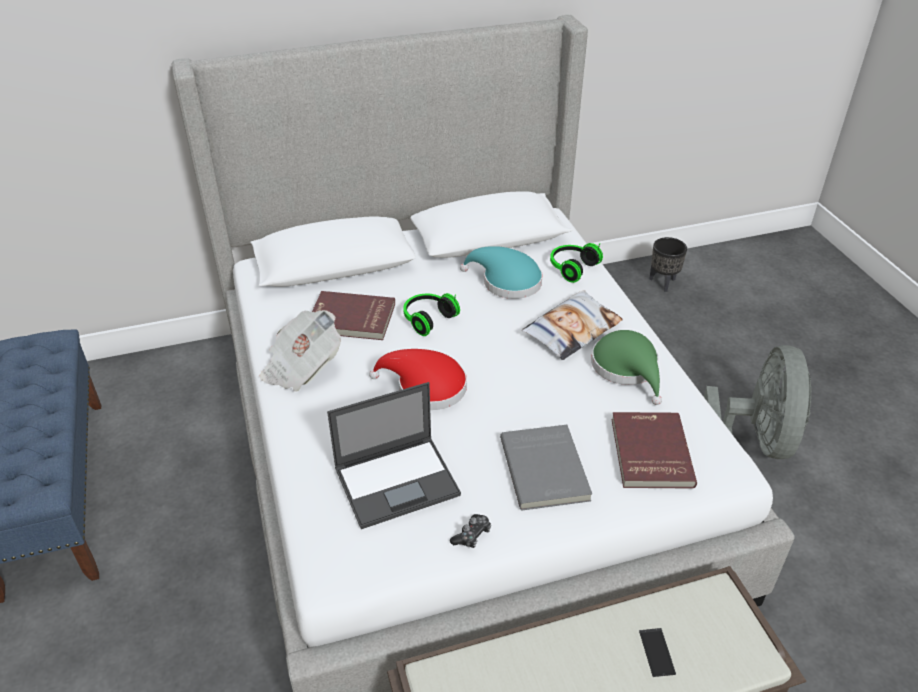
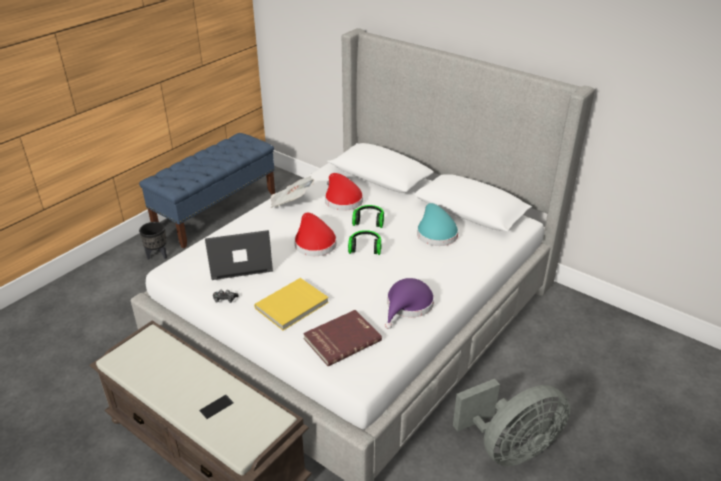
camera: 55 degrees right, 5 degrees down
red book [312,291,395,340] -> red hat [325,173,363,211]
laptop [327,382,461,529] -> laptop turned 135 degrees clockwise [205,230,273,280]
grey book [500,425,592,510] -> yellow book [254,278,329,331]
pillow [522,290,623,360] -> none
headphones [550,243,603,283] -> headphones moved to [348,230,382,255]
green hat [591,330,662,405] -> purple hat [385,278,434,329]
black planter [649,237,687,292] -> black planter moved to [139,222,167,260]

